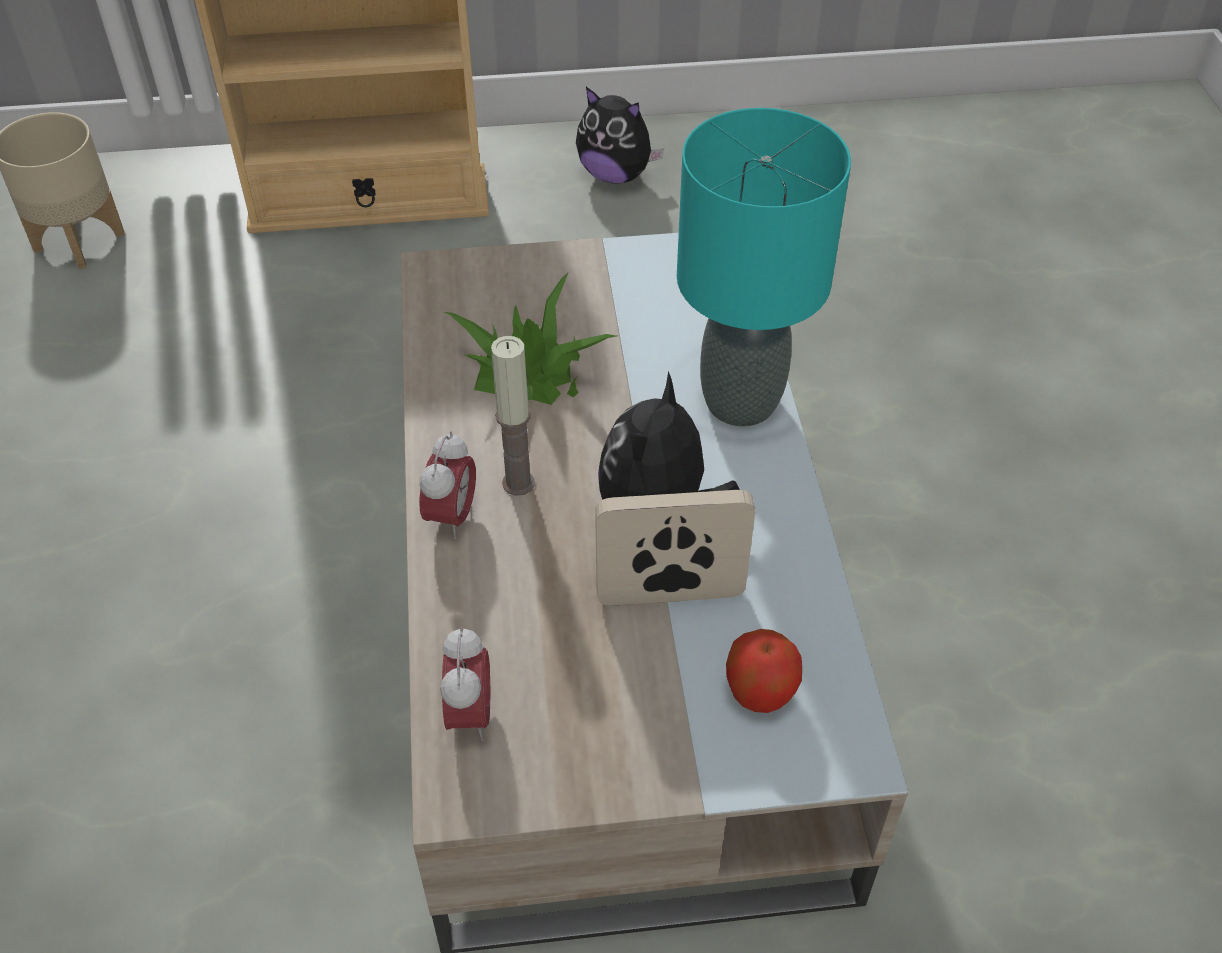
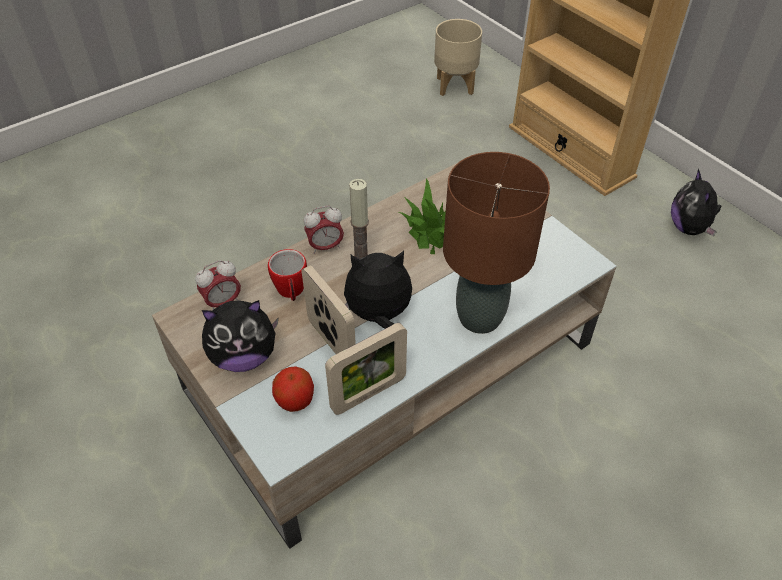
camera: 60 degrees right, 0 degrees up
turquoise table lamp [677,108,851,427] -> brown table lamp [443,152,550,334]
none -> plush toy [202,300,278,372]
none -> mug [268,249,307,301]
none -> picture frame [325,323,407,415]

